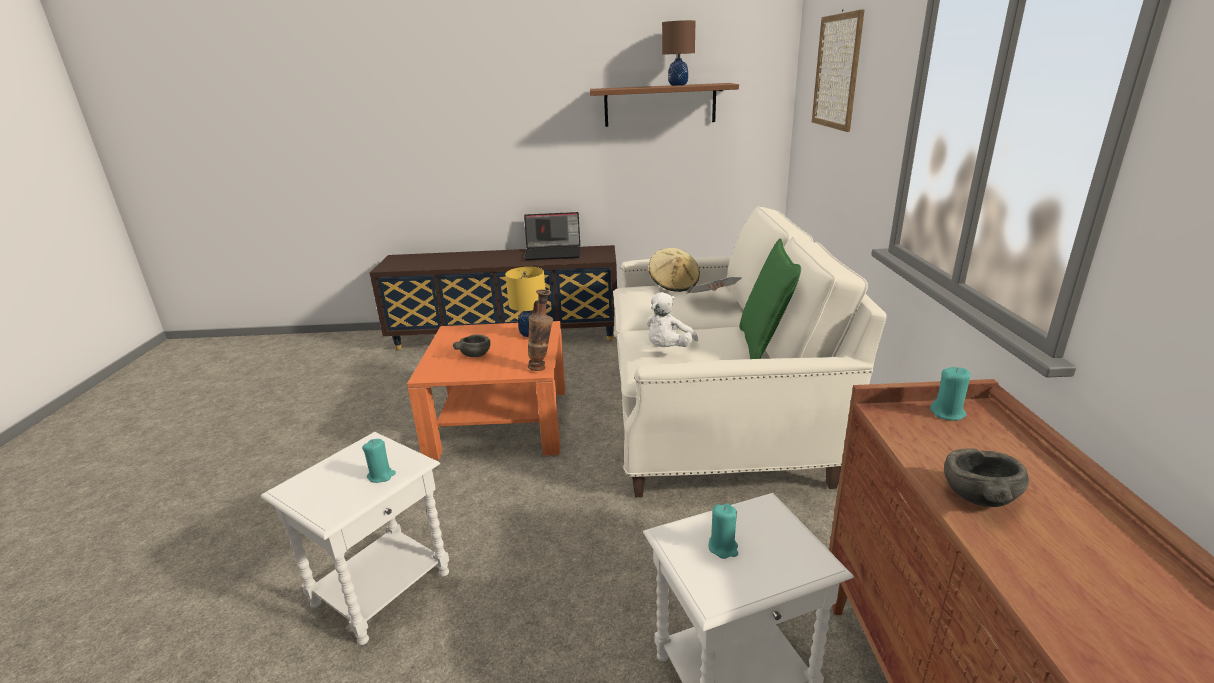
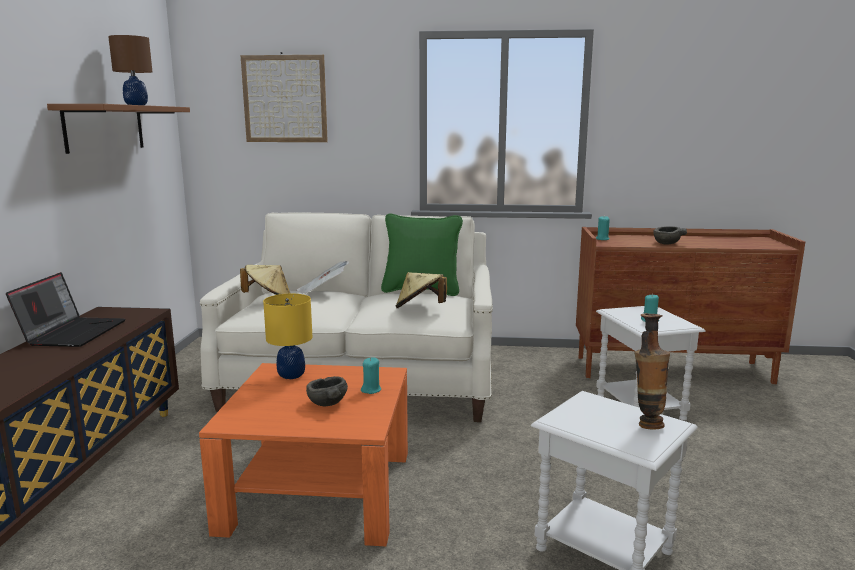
camera: 85 degrees left, 10 degrees down
turquoise candle [362,439,396,483] -> turquoise candle moved to [361,357,381,394]
vase [528,289,553,371] -> vase moved to [634,313,670,429]
white plush toy [646,292,698,347] -> beige hat [396,272,447,308]

